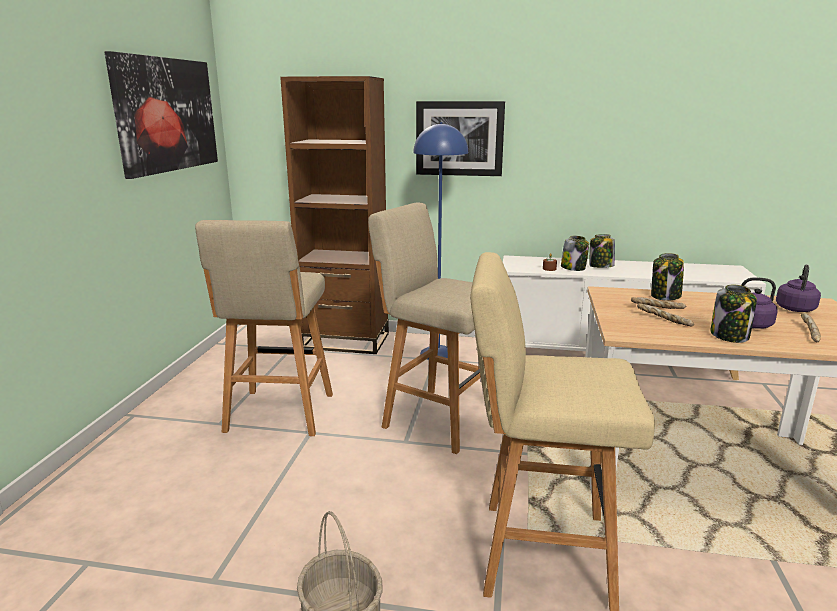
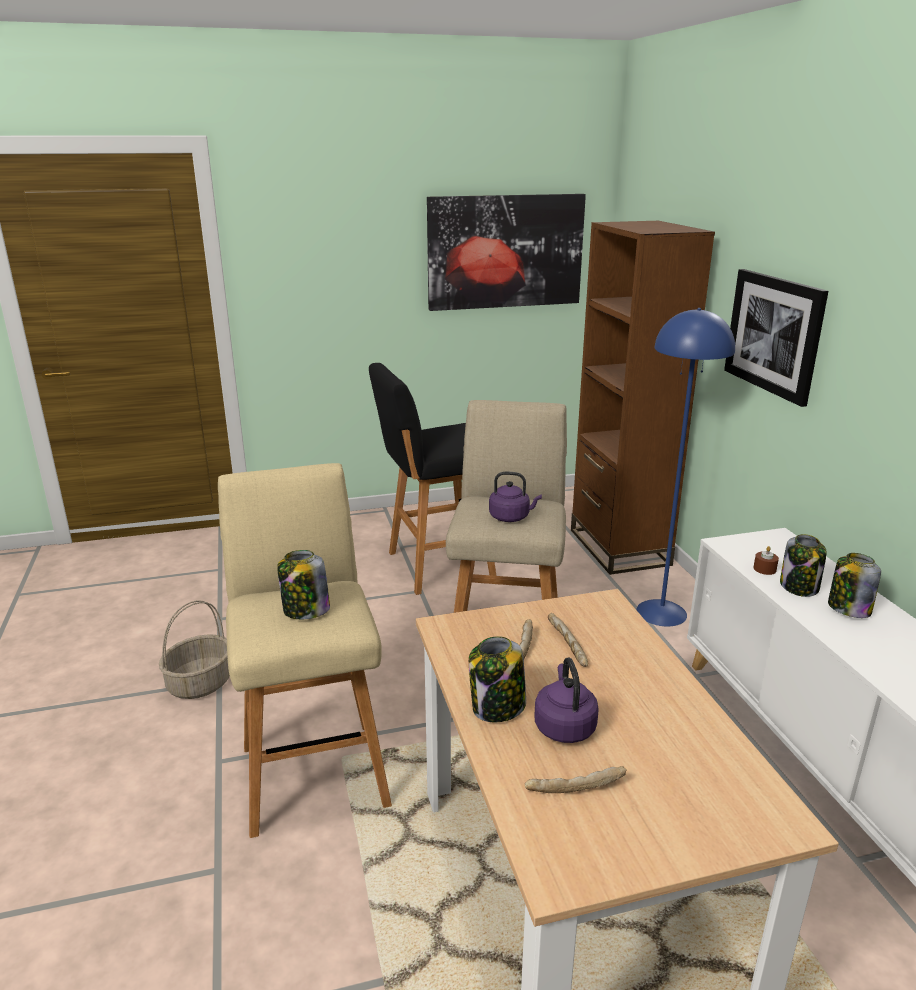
camera: 65 degrees right, 5 degrees up
beige stool [195,220,333,436] -> black stool [369,363,496,595]
jar [651,253,684,301] -> jar moved to [277,550,330,619]
purple kettle [776,265,821,312] -> purple kettle moved to [489,472,542,522]

